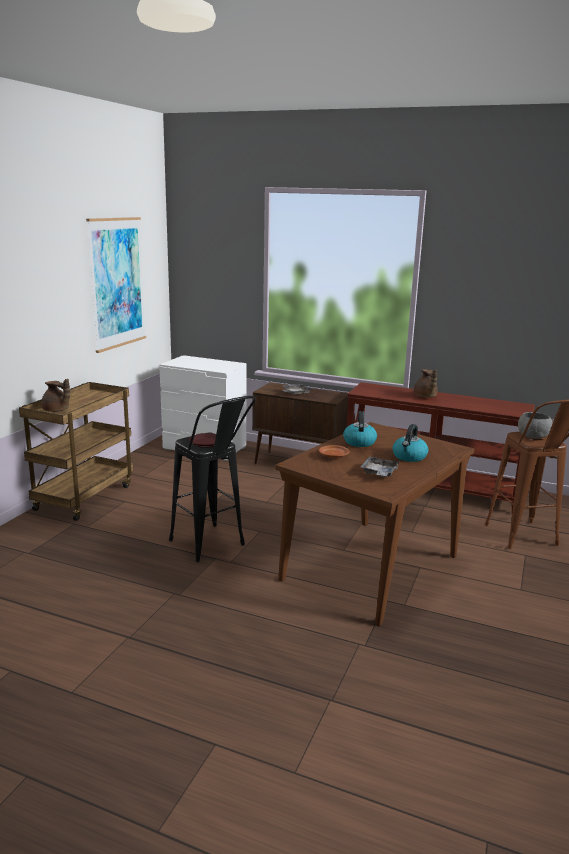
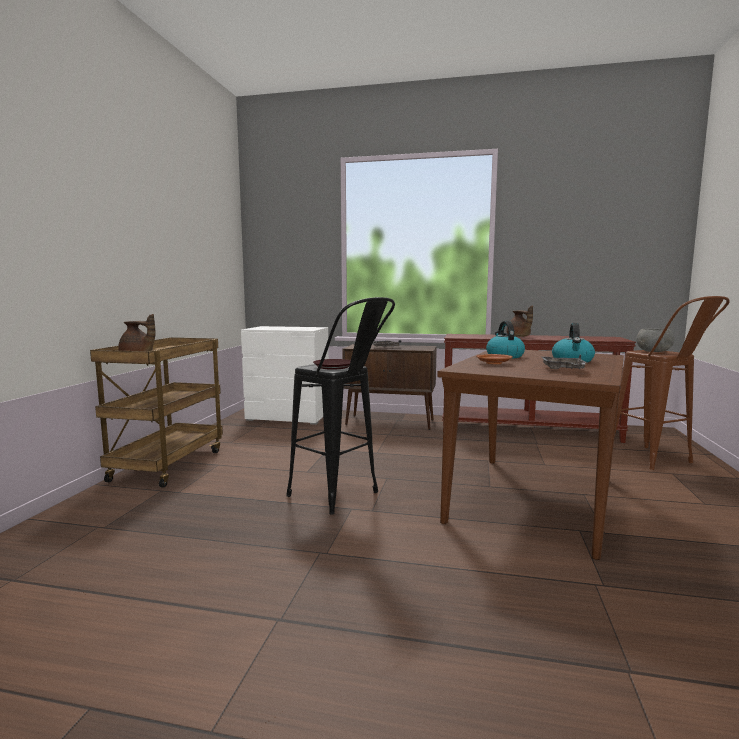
camera: 10 degrees left, 10 degrees down
picture [86,217,146,353] -> none

